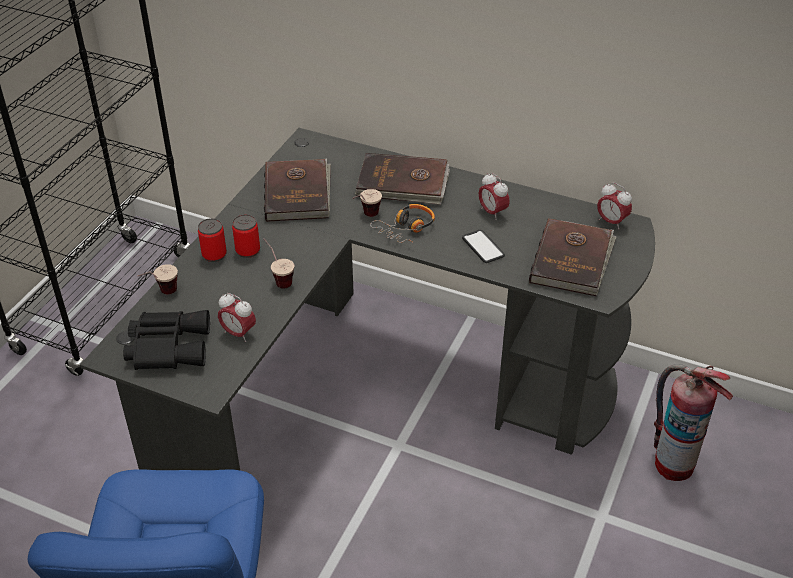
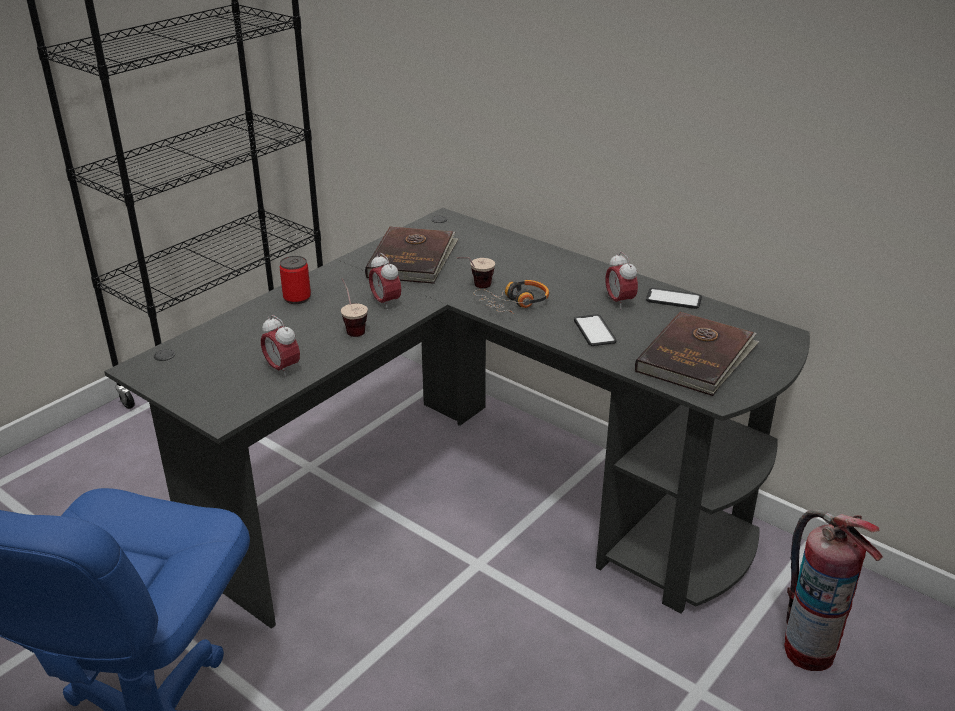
camera: 15 degrees right, 10 degrees down
black binoculars [123,310,210,370] -> none
cup [137,264,178,294] -> none
can [232,214,260,258] -> none
brown book [355,153,450,205] -> none
alarm clock [597,182,632,230] -> alarm clock moved to [369,253,401,310]
none -> phone [646,288,702,309]

